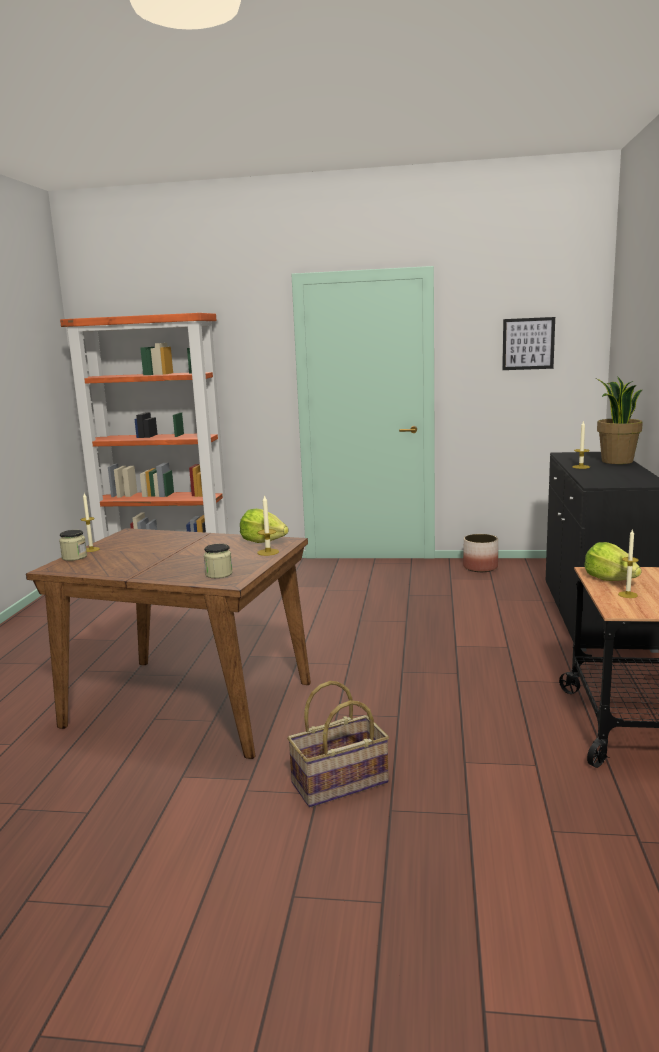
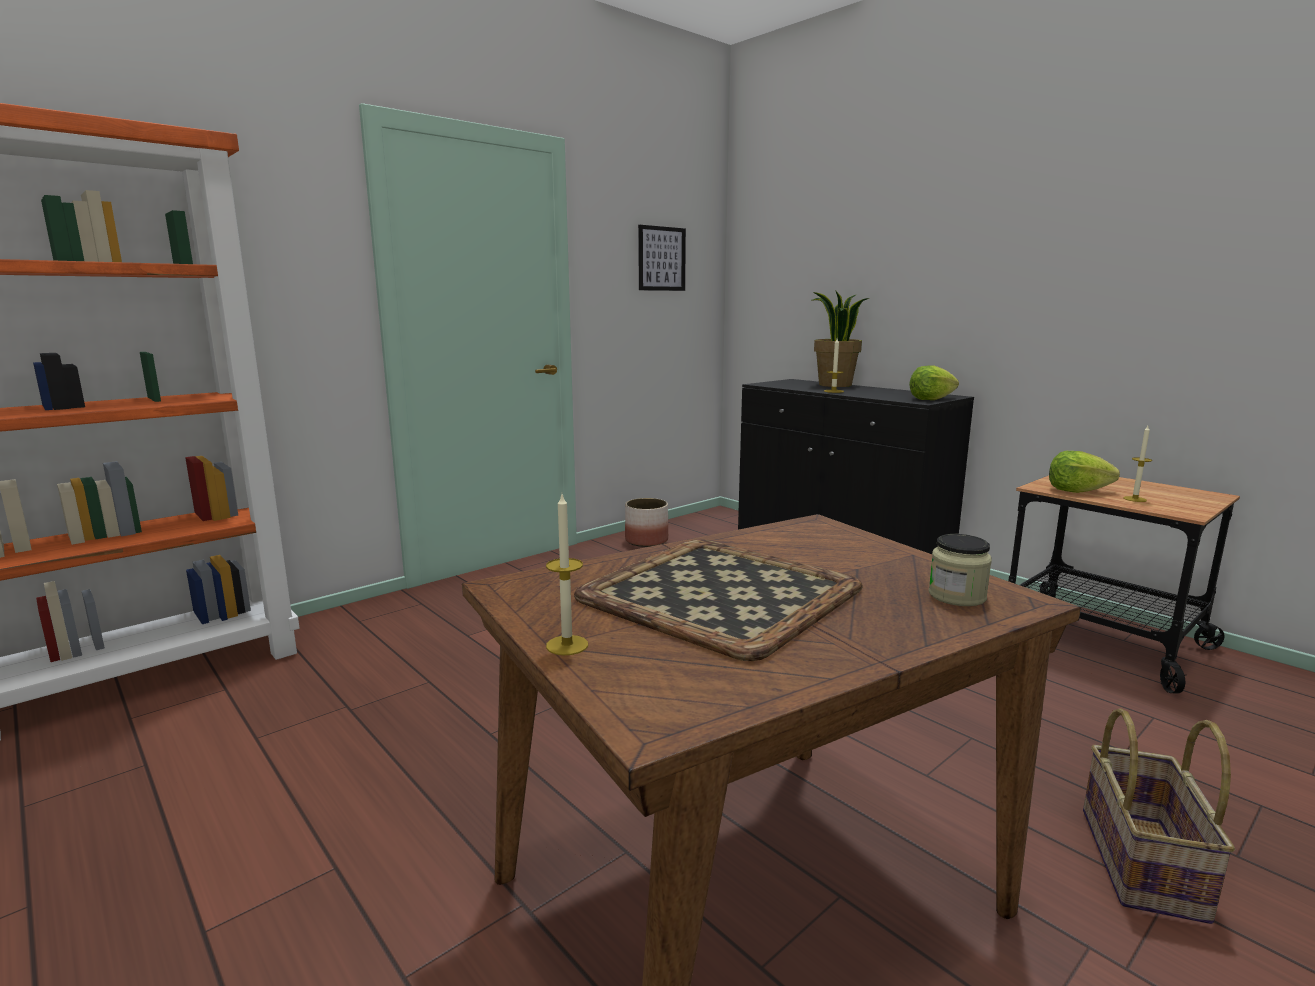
camera: 50 degrees left, 0 degrees up
jar [59,530,87,561] -> none
lettuce [240,509,288,543] -> lettuce moved to [909,365,959,400]
candle [257,495,279,556] -> none
none -> tray [574,539,863,661]

